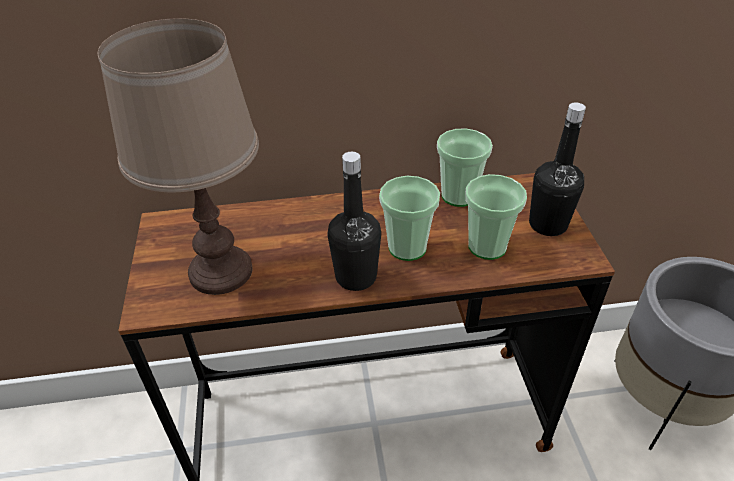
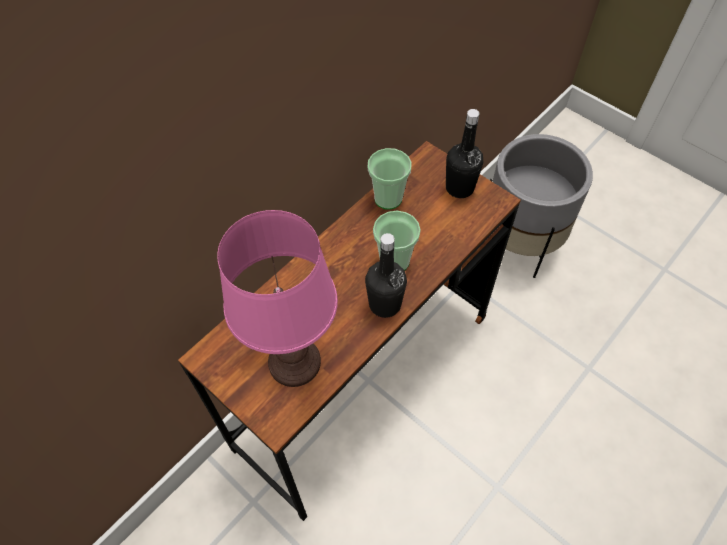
camera: 40 degrees left, 15 degrees up
brown table lamp [98,18,259,295] -> pink table lamp [217,210,338,387]
cup [465,174,527,260] -> none

